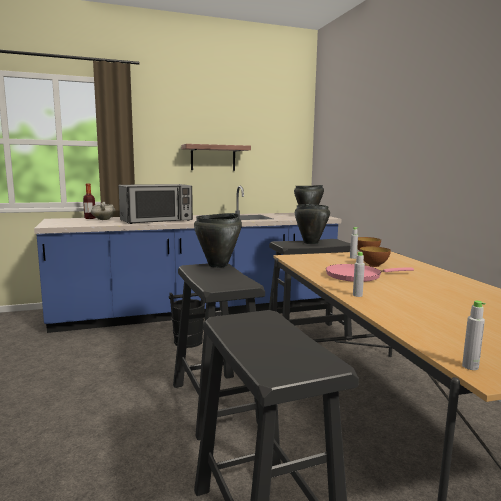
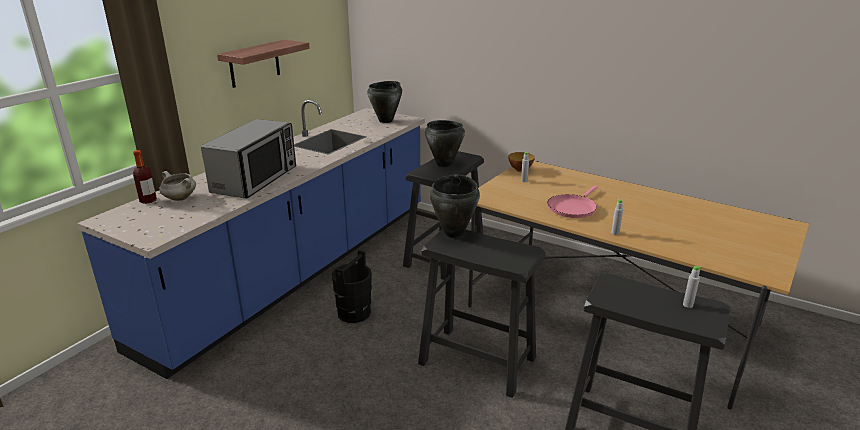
camera: 40 degrees left, 15 degrees up
bowl [360,246,391,267] -> none
grey bottle [462,301,486,370] -> grey bottle moved to [683,266,702,308]

